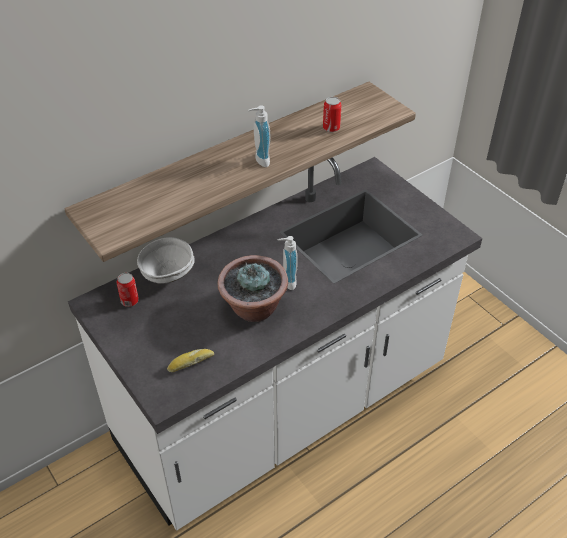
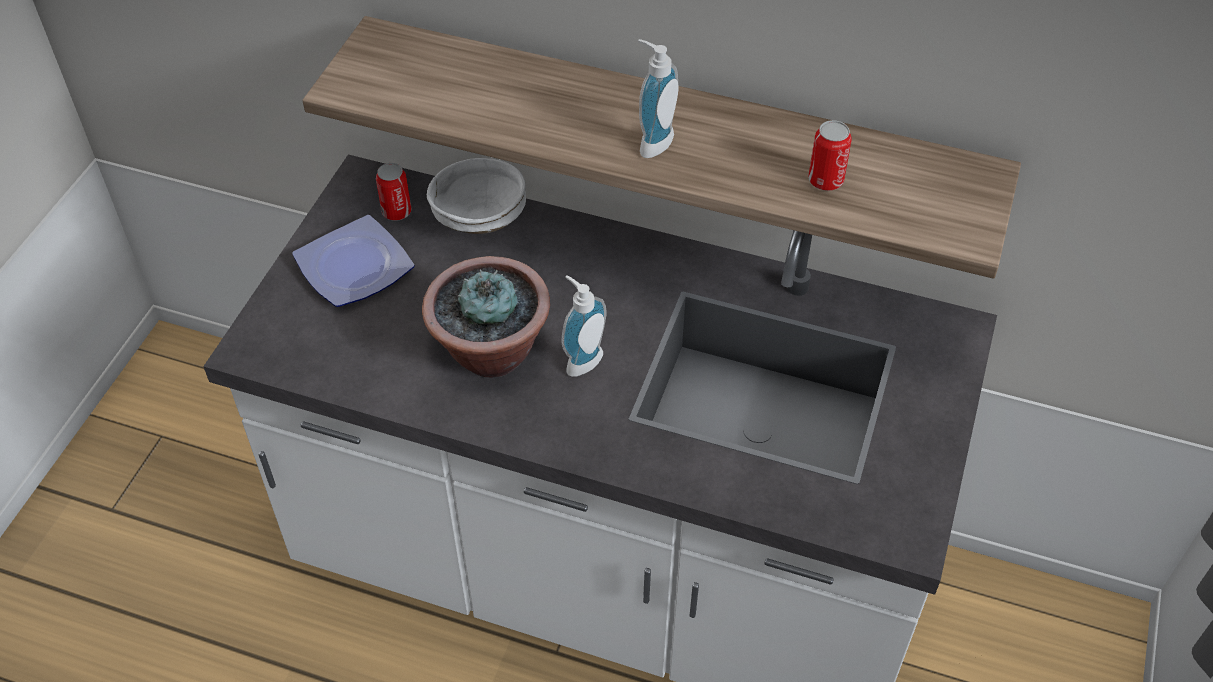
camera: 55 degrees right, 5 degrees up
bread [167,349,214,372] -> none
none -> plate [292,215,415,307]

